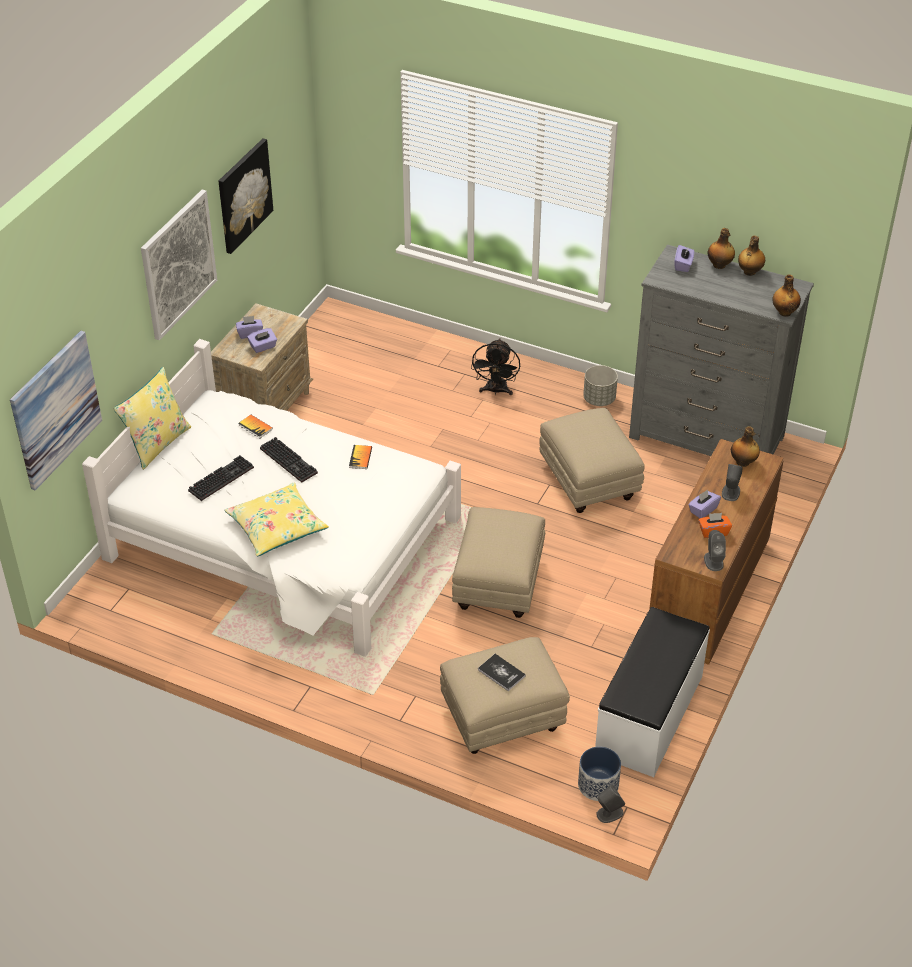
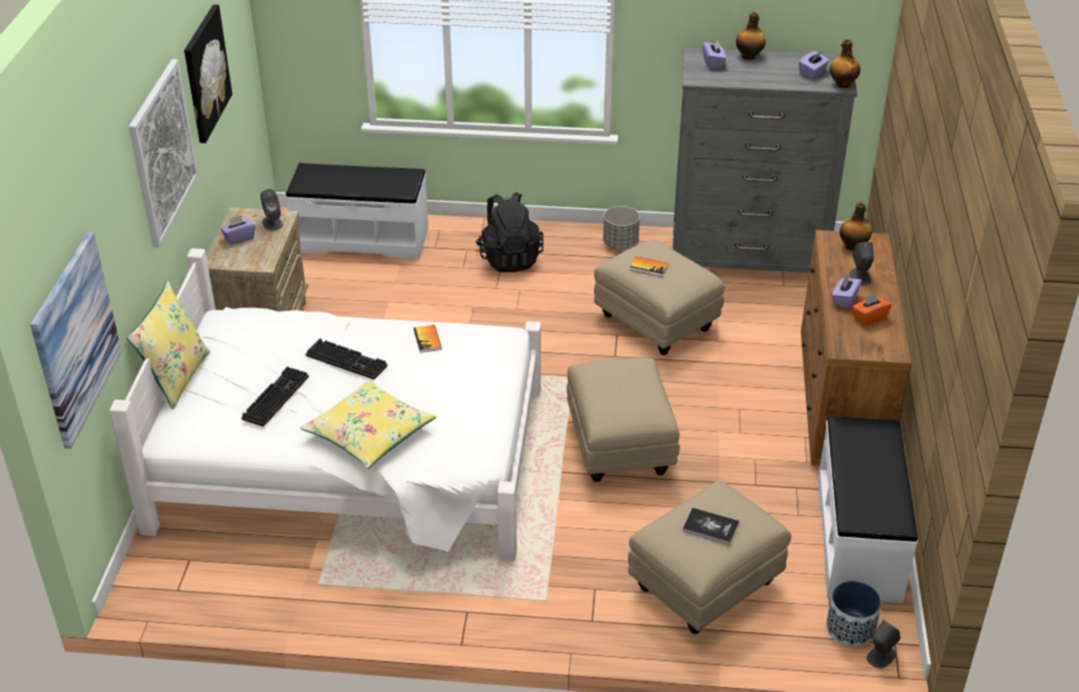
camera: 20 degrees left, 5 degrees down
book [238,415,273,438] -> book moved to [630,257,669,277]
purple tissue box [247,328,277,353] -> purple tissue box moved to [799,51,830,79]
black fan [471,338,520,395] -> black backpack [475,192,543,272]
grey speaker [704,530,726,571] -> grey speaker moved to [261,189,283,231]
bottle [738,235,765,276] -> none
none -> white bench [286,163,428,259]

